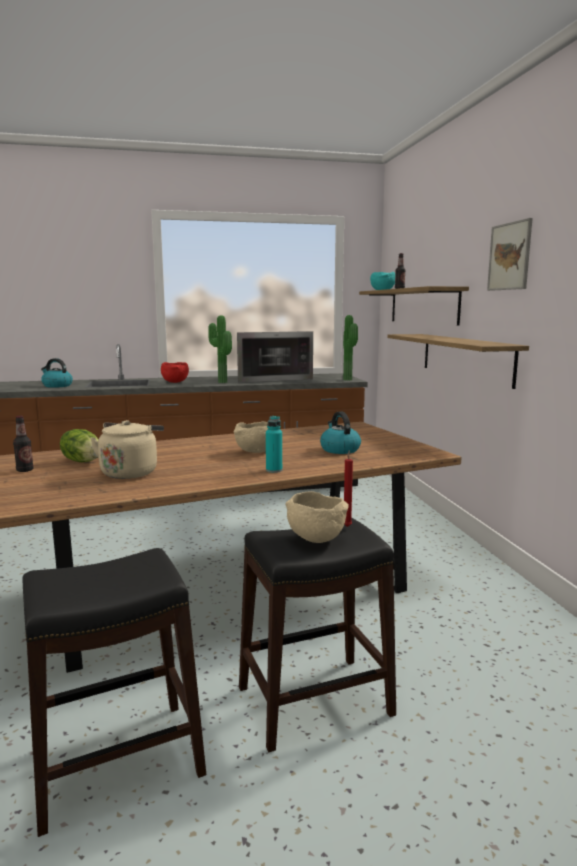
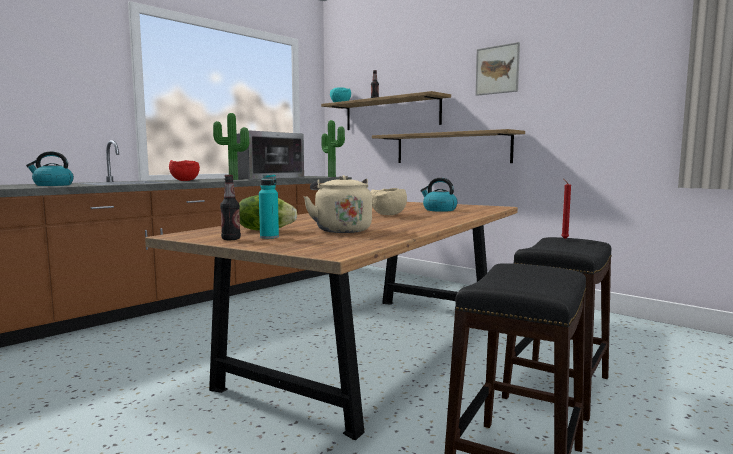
camera: 35 degrees left, 5 degrees down
turquoise bottle [266,416,282,473] -> turquoise bottle moved to [259,174,279,239]
beige bowl [285,491,349,543] -> none

